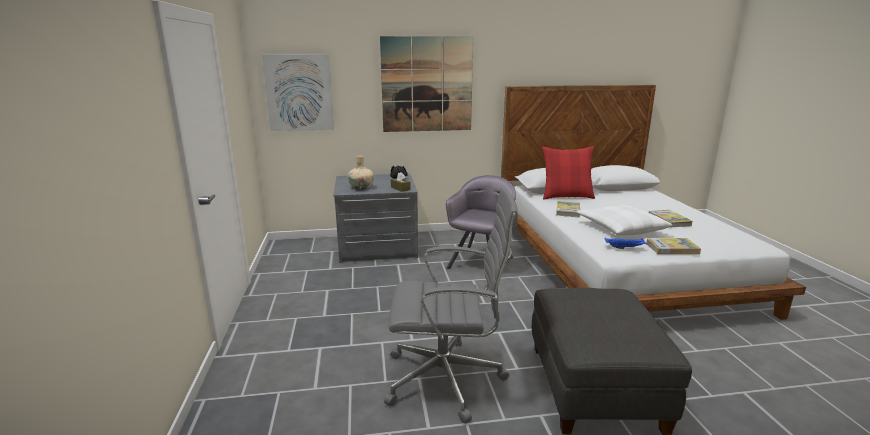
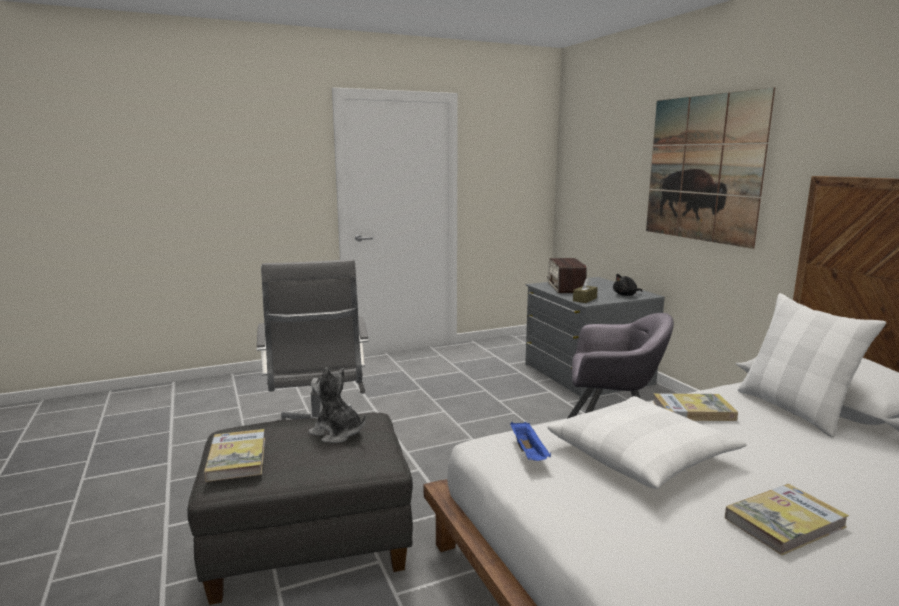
camera: 75 degrees right, 5 degrees down
picture [262,54,334,131] -> none
beige vase [348,155,374,190] -> radio [547,258,587,293]
red pillow [542,146,595,200] -> white pillow [738,293,886,438]
book [647,238,701,254] -> book moved to [204,429,265,482]
none -> plush toy [309,367,366,443]

